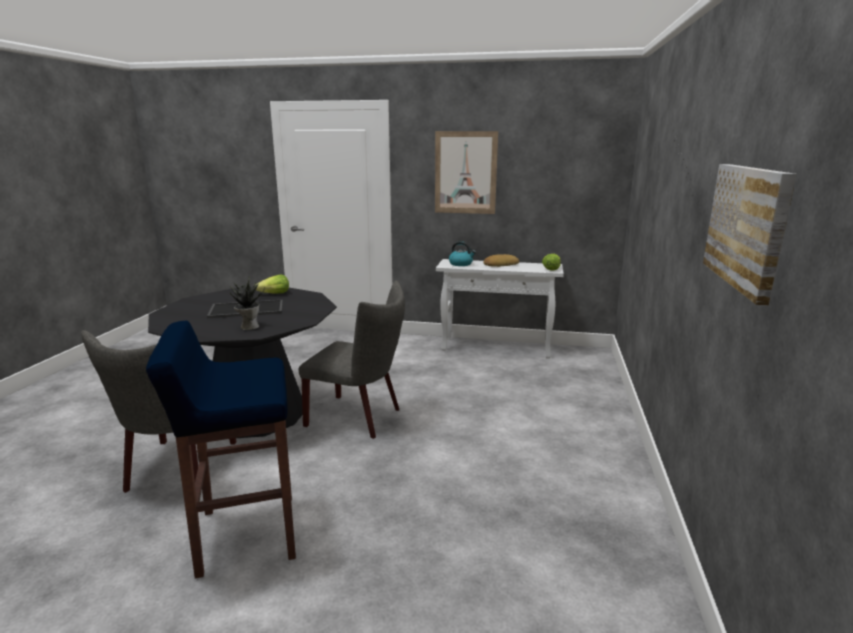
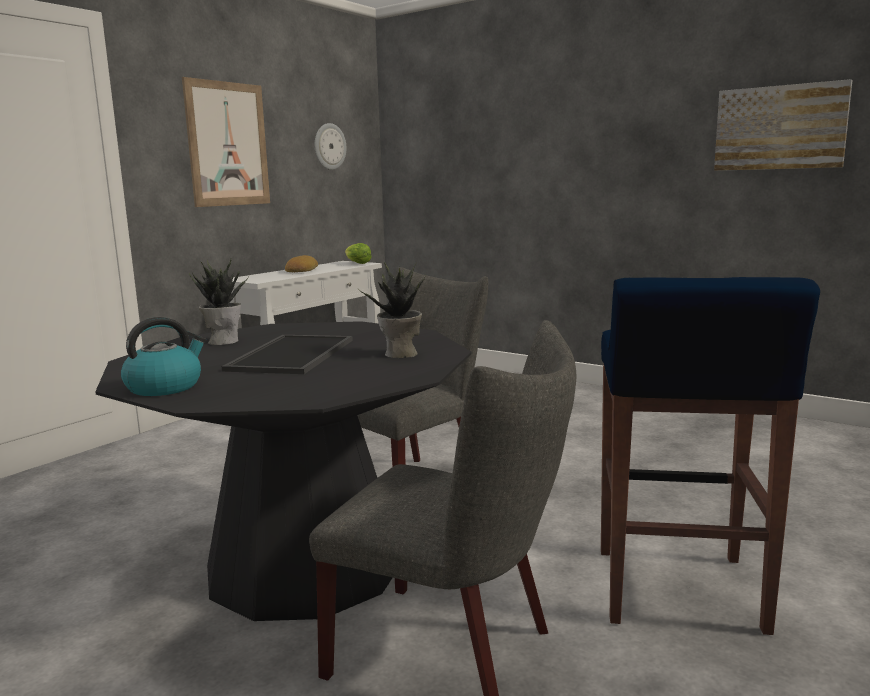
camera: 65 degrees left, 5 degrees down
lettuce [255,274,289,293] -> potted plant [189,259,249,345]
kettle [449,241,476,266] -> kettle moved to [121,317,206,396]
none -> wall clock [315,123,346,170]

